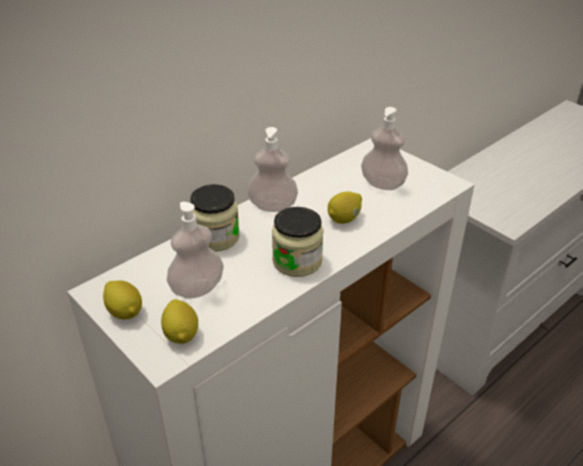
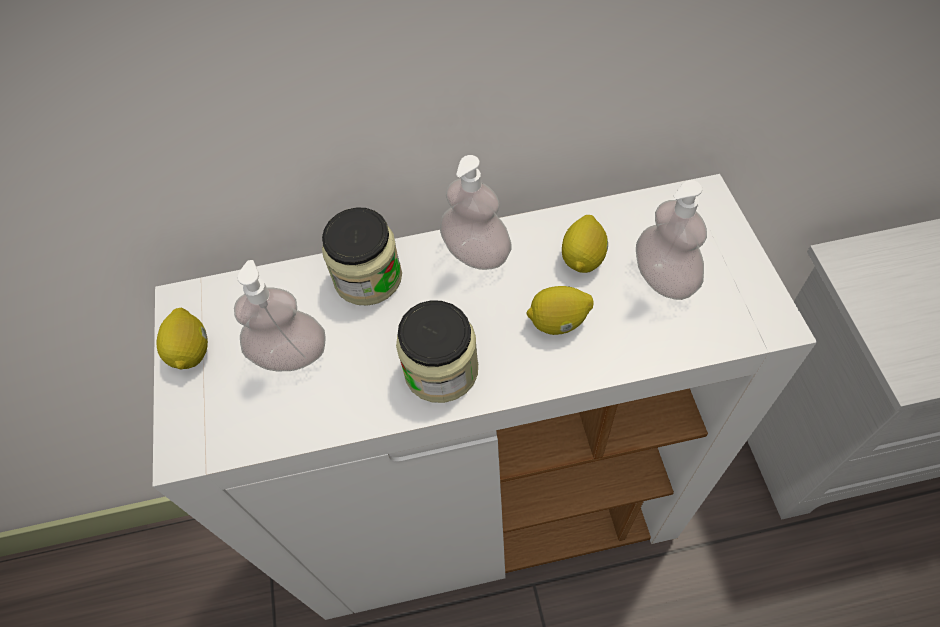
camera: 35 degrees right, 20 degrees up
lemon [161,299,198,344] -> lemon moved to [562,215,608,273]

